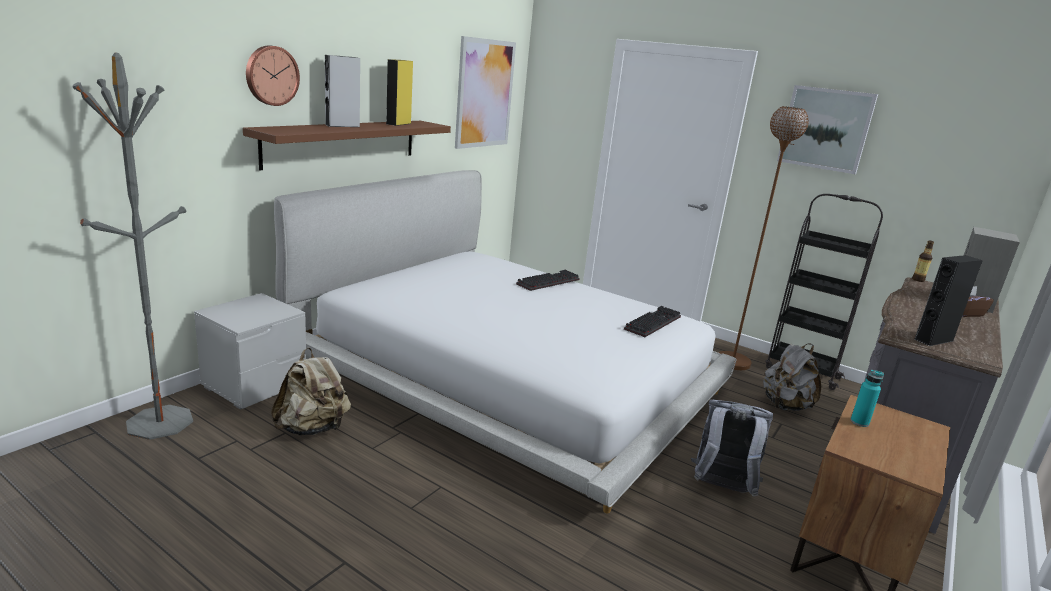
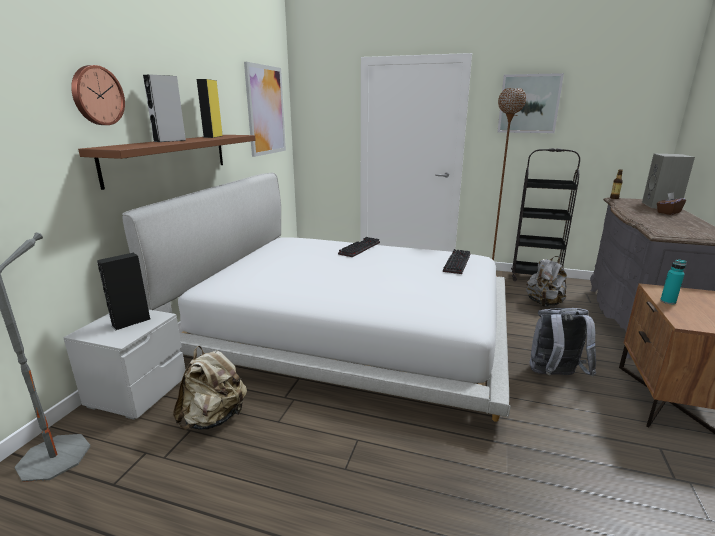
camera: 15 degrees left, 0 degrees up
black speaker [914,255,983,346] -> black speaker moved to [97,253,151,330]

